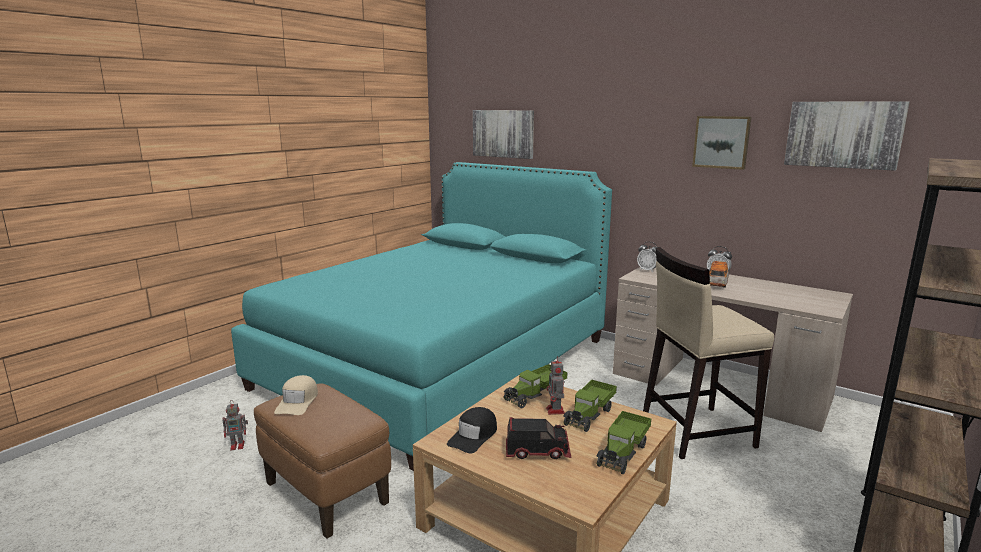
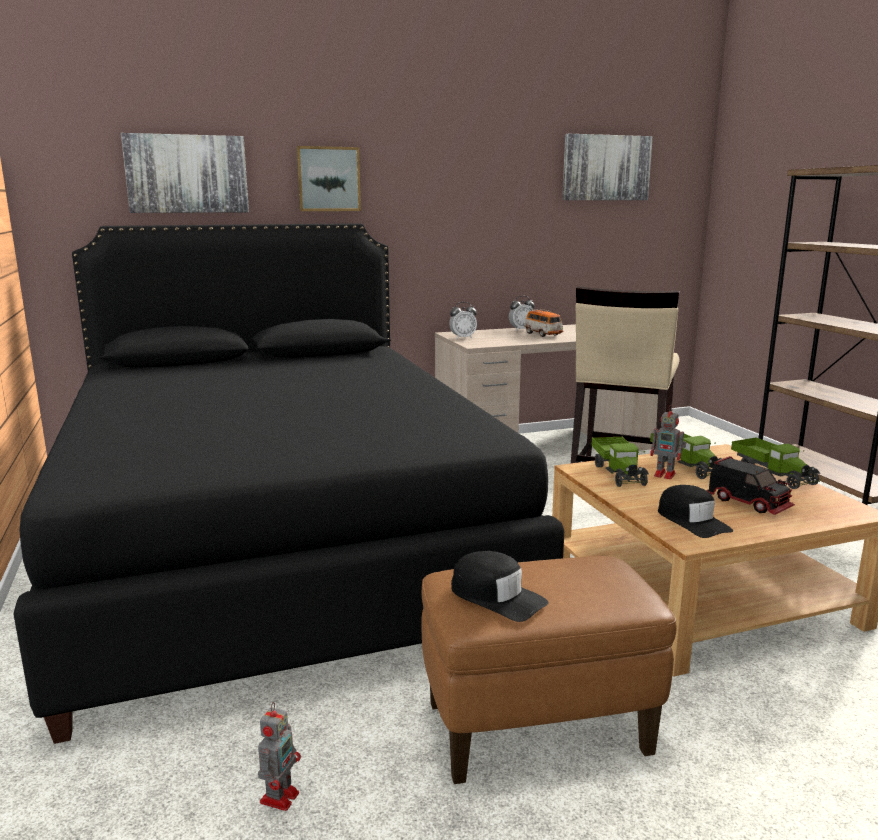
camera: 55 degrees left, 0 degrees up
turquoise bed [231,162,612,471] -> black bed [13,223,564,744]
beige cap [274,375,318,415] -> black cap [451,551,549,622]
toy truck [506,417,572,459] -> toy truck turned 105 degrees clockwise [706,456,795,515]
picture [692,116,751,170] -> picture moved to [296,146,361,211]

